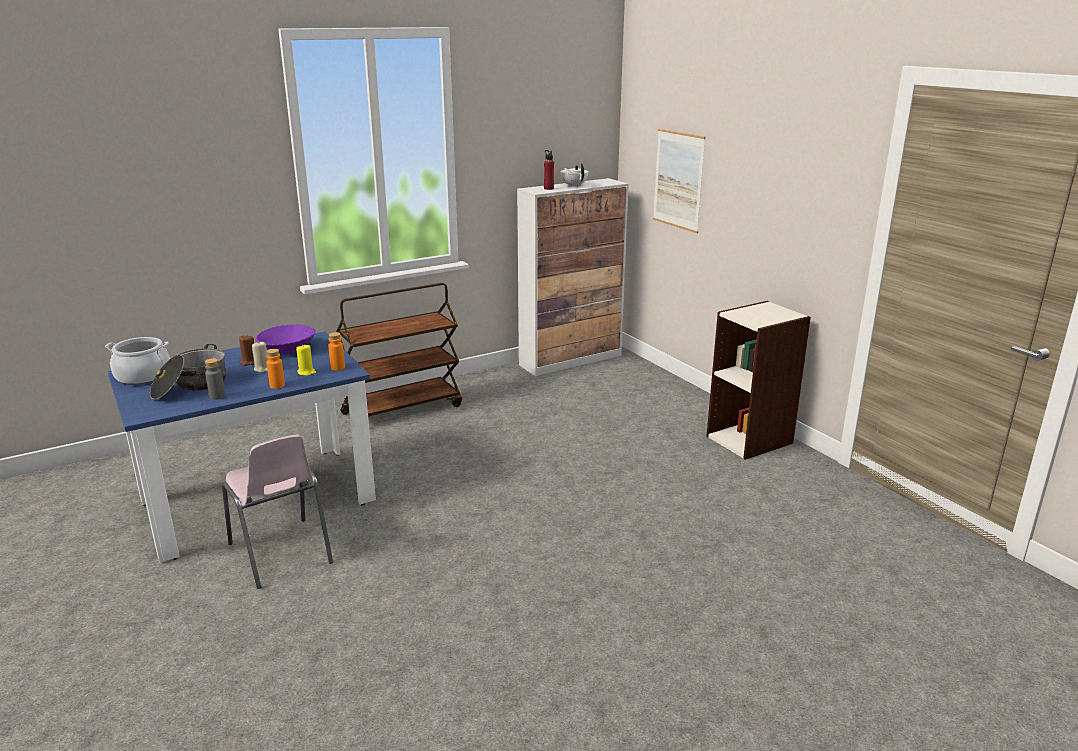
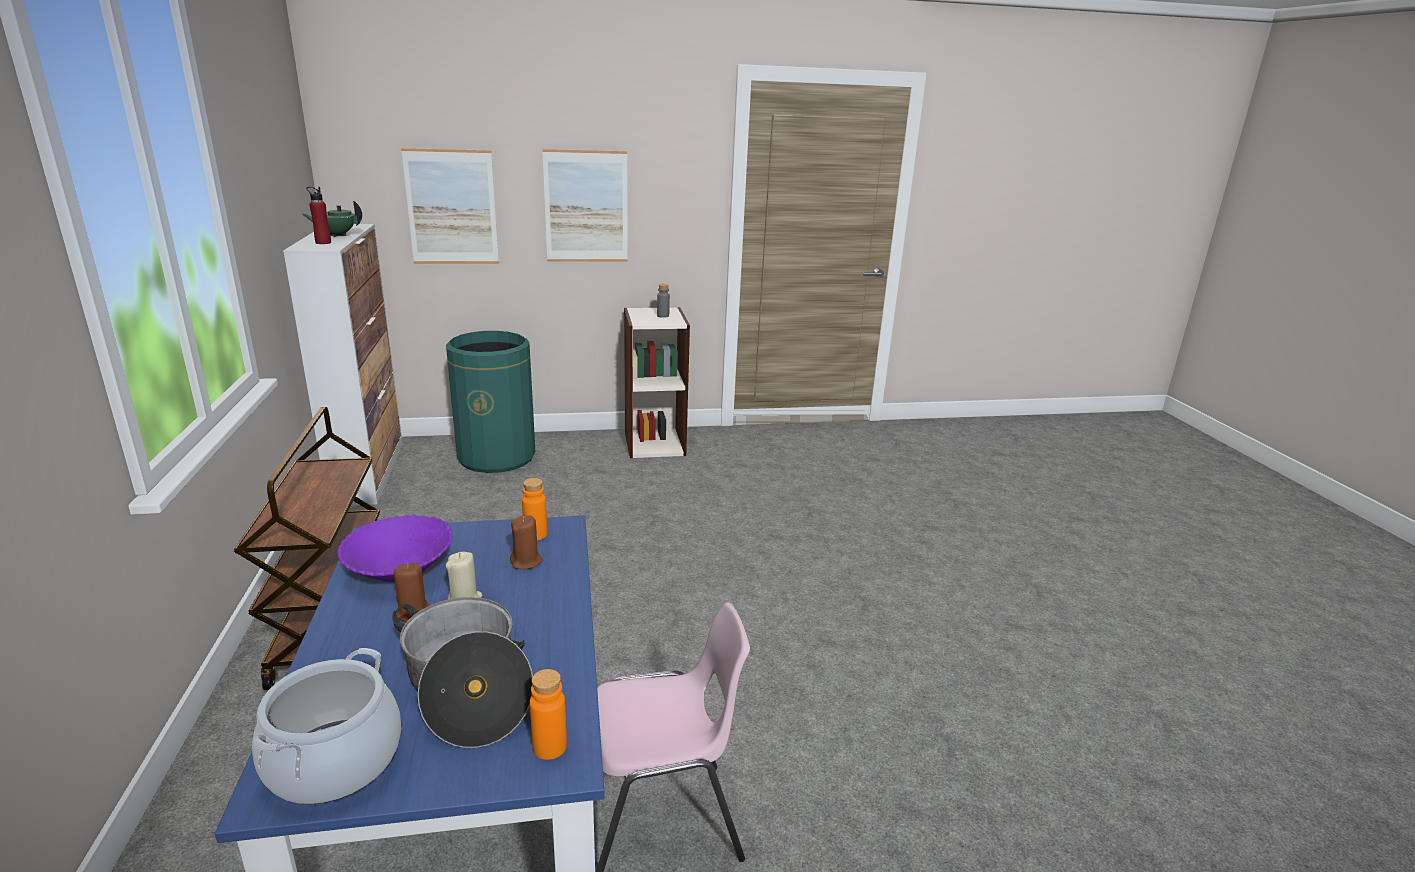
camera: 70 degrees left, 0 degrees up
grey bottle [205,358,225,400] -> grey bottle moved to [657,284,670,318]
orange bottle [266,349,285,389] -> orange bottle moved to [530,669,567,760]
yellow candle [296,344,316,376] -> brown candle [510,515,543,569]
white teapot [561,163,589,187] -> green teapot [302,201,362,237]
none -> green trash can [446,331,535,473]
none -> picture [542,149,628,262]

